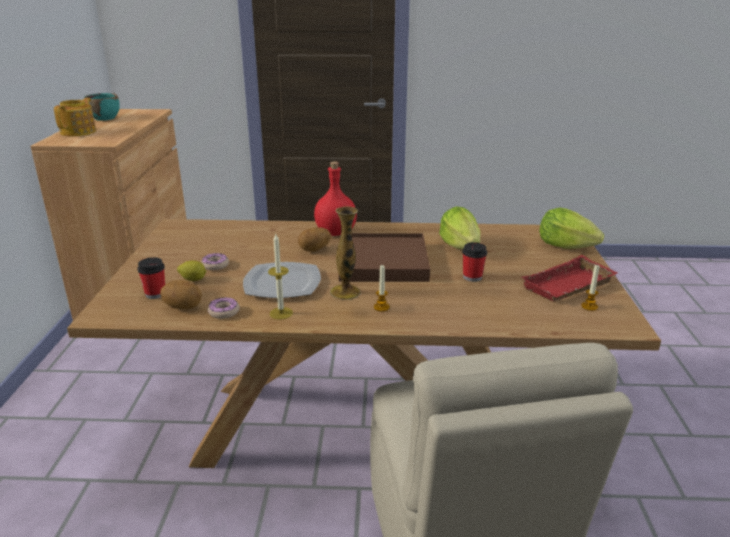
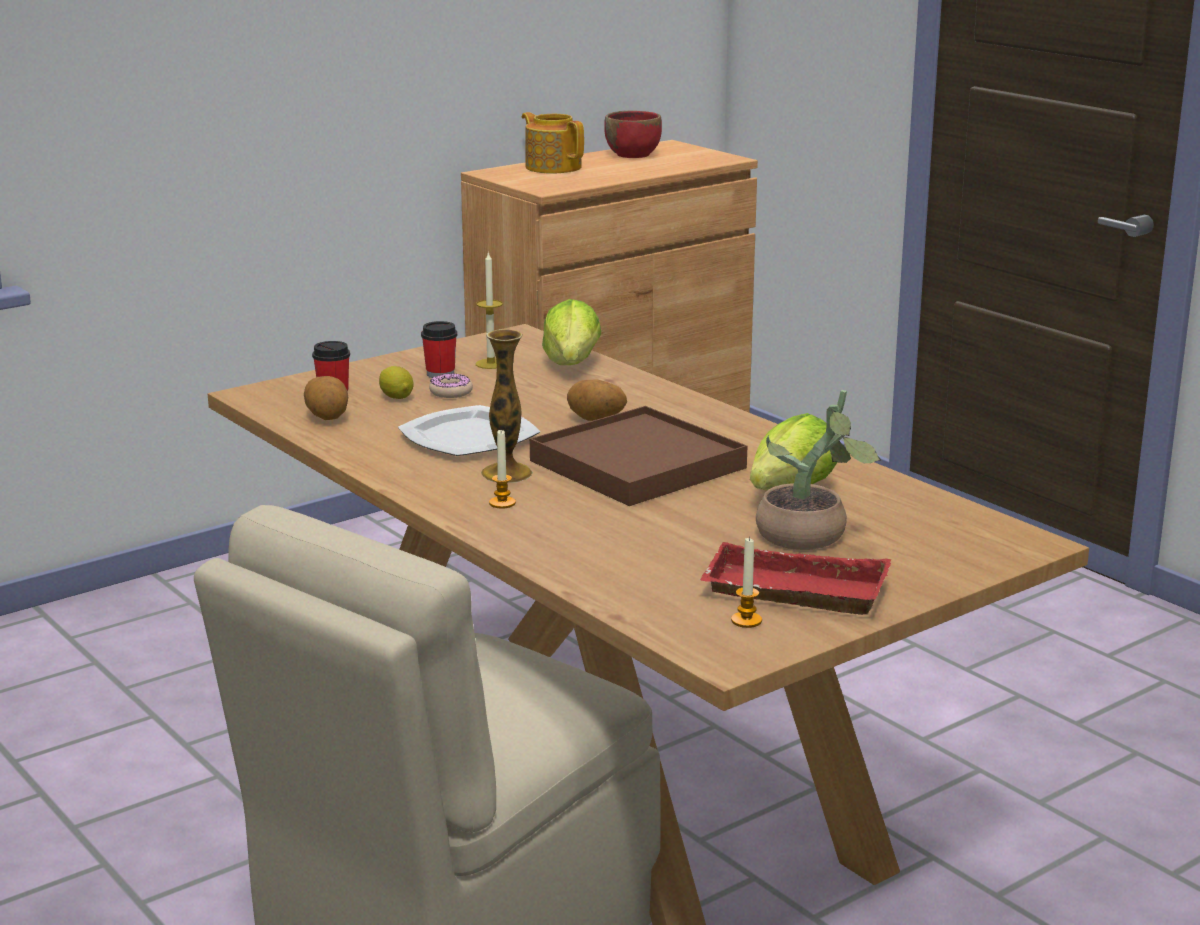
camera: 50 degrees right, 5 degrees down
teapot [54,98,96,136] -> teapot turned 105 degrees counterclockwise [522,112,584,174]
turquoise bowl [84,93,120,121] -> red bowl [604,111,662,158]
donut [208,297,240,319] -> none
candle [268,234,293,320] -> candle moved to [476,251,503,369]
red bottle [314,161,357,236] -> none
cup [462,242,487,282] -> cup moved to [421,321,457,378]
lettuce [539,208,604,249] -> lettuce moved to [542,299,601,365]
none -> potted plant [756,390,882,550]

